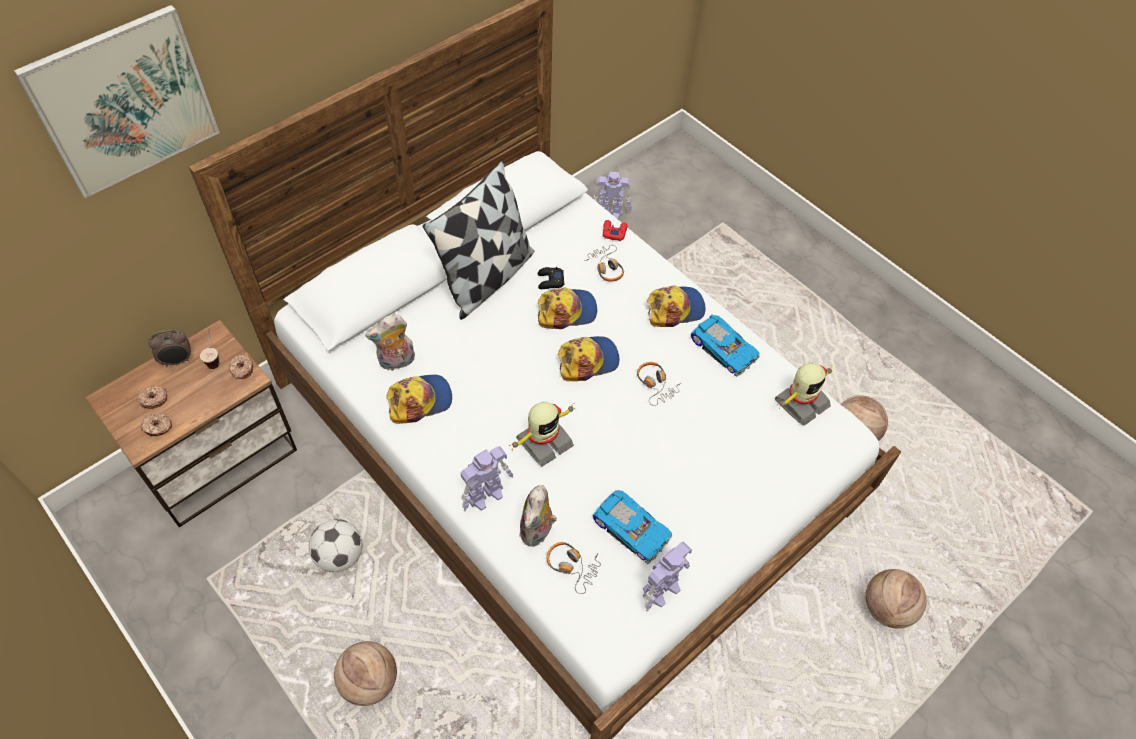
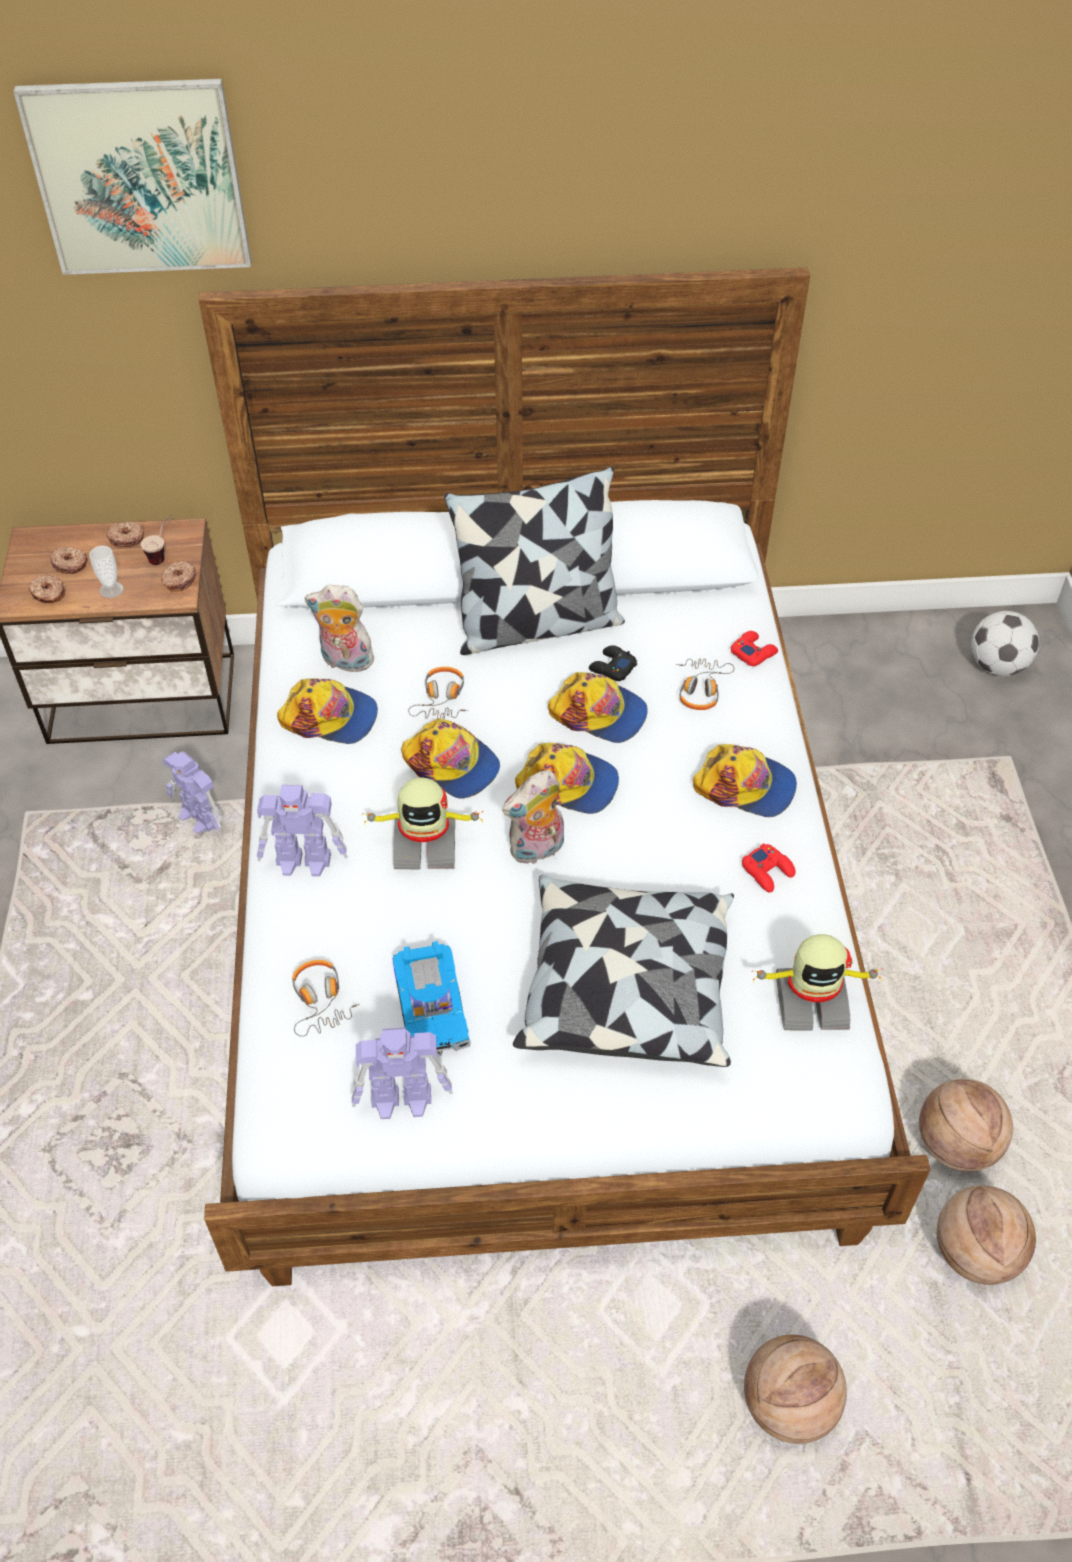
camera: 40 degrees right, 5 degrees down
alarm clock [148,329,191,367] -> donut [106,521,144,547]
football [309,519,362,572] -> football moved to [971,611,1039,676]
basketball [334,641,397,706] -> basketball moved to [937,1185,1036,1285]
plush toy [519,485,557,547] -> plush toy moved to [502,770,564,864]
toy robot [593,172,632,219] -> toy robot moved to [163,752,223,834]
headphones [637,362,681,406] -> headphones moved to [408,667,468,719]
toy car [691,314,760,377] -> red game controller [742,843,796,892]
none -> cup [89,546,124,598]
none -> cap [401,718,500,799]
none -> pillow [513,875,734,1067]

